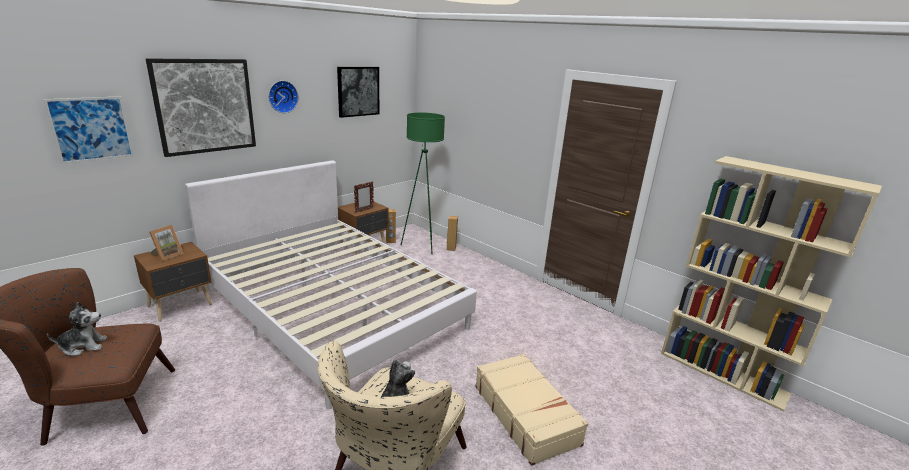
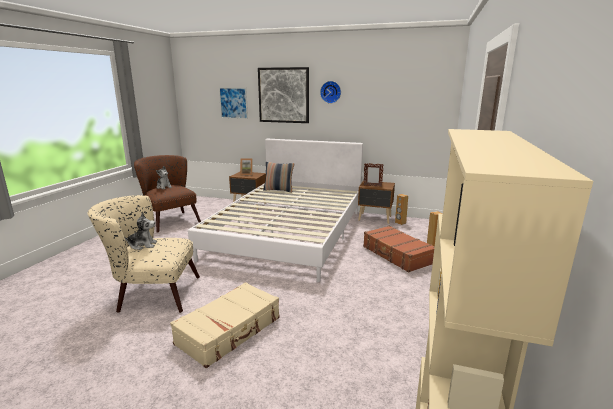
camera: 65 degrees right, 5 degrees down
picture [337,67,379,118] -> none
green floor lamp [401,113,445,255] -> none
none -> pillow [263,162,294,193]
none -> brown suitcase [363,226,435,272]

